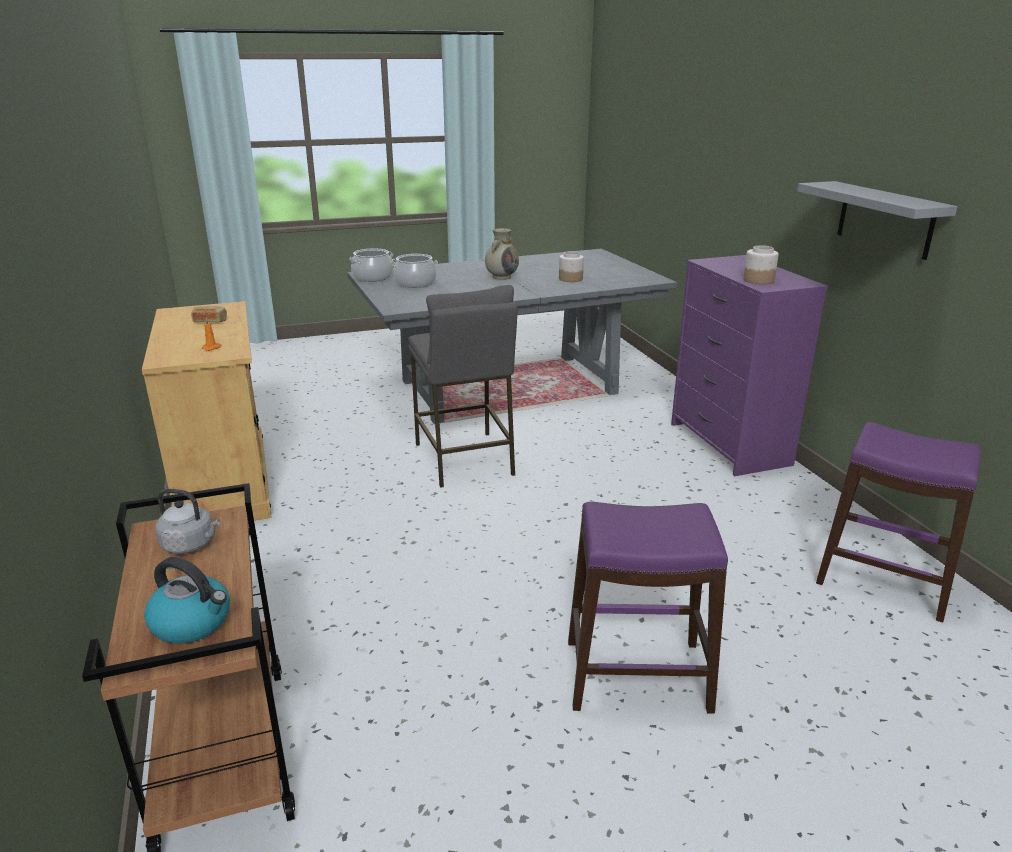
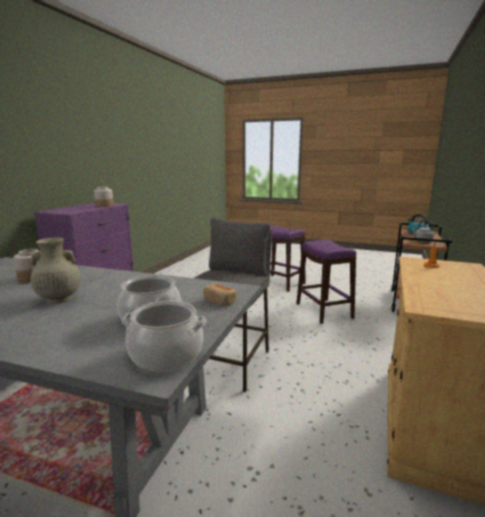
camera: 140 degrees left, 10 degrees down
bread [191,306,227,322] -> bread moved to [203,284,236,305]
grey shelf [797,181,958,260] -> none
purple stool [816,422,981,623] -> purple stool moved to [296,240,356,324]

